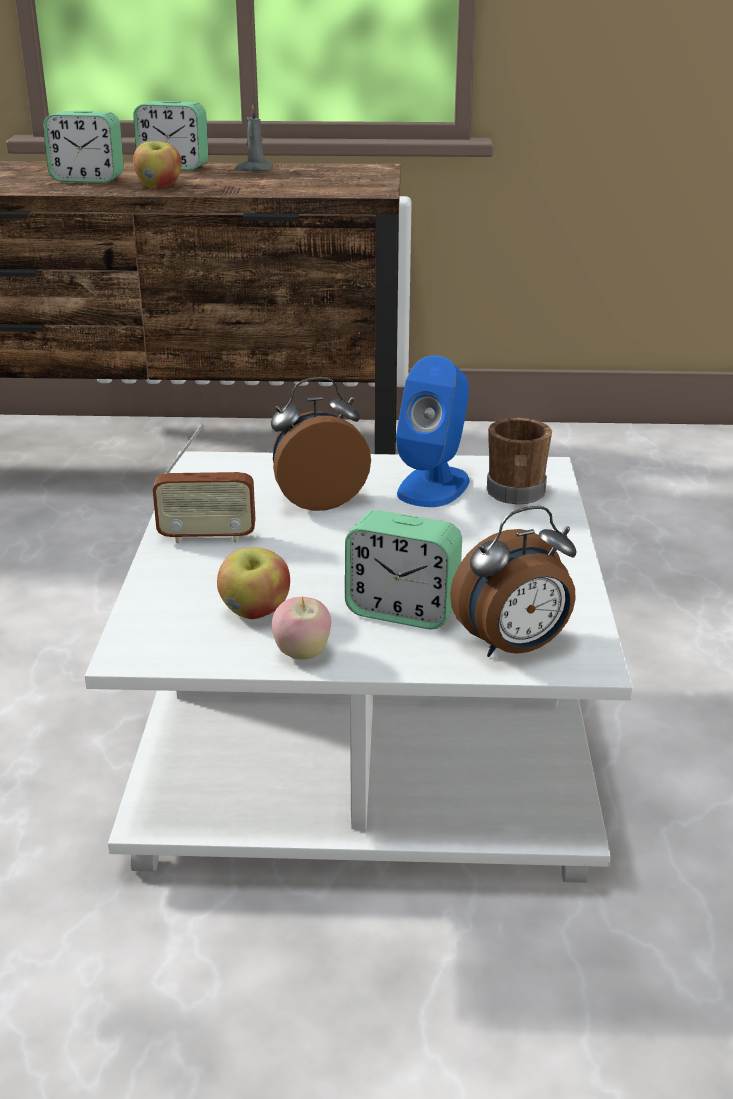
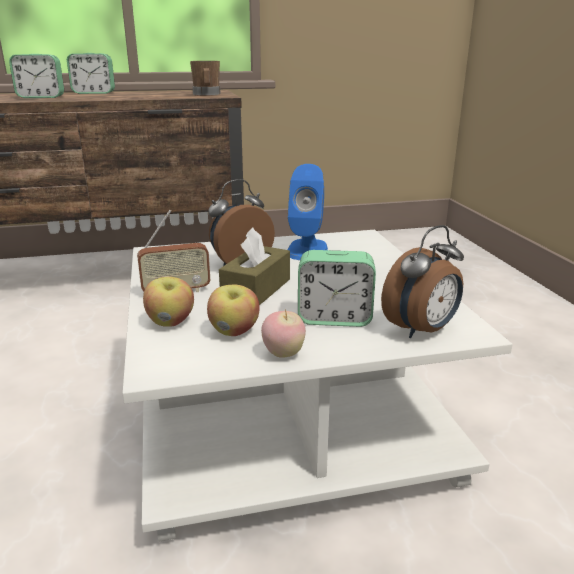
camera: 15 degrees left, 5 degrees down
apple [133,141,182,189] -> apple moved to [143,277,194,327]
grey candle [235,105,273,171] -> none
brown mug [487,418,552,504] -> brown mug moved to [190,61,220,96]
none -> brown tissue box [219,228,290,305]

